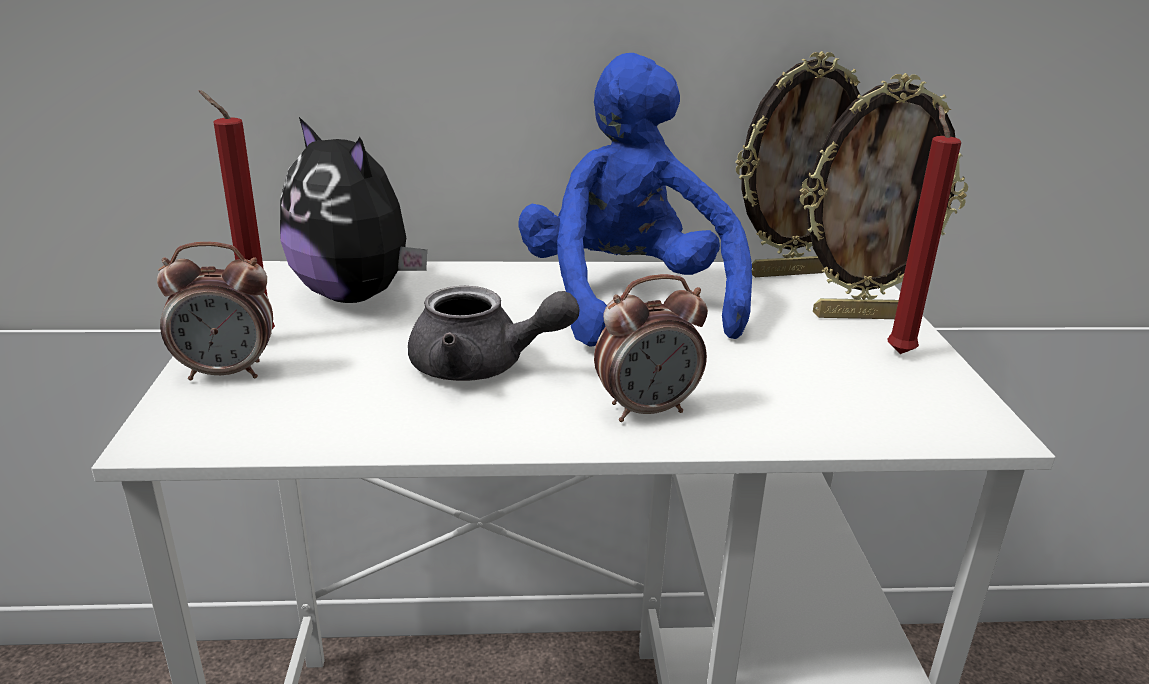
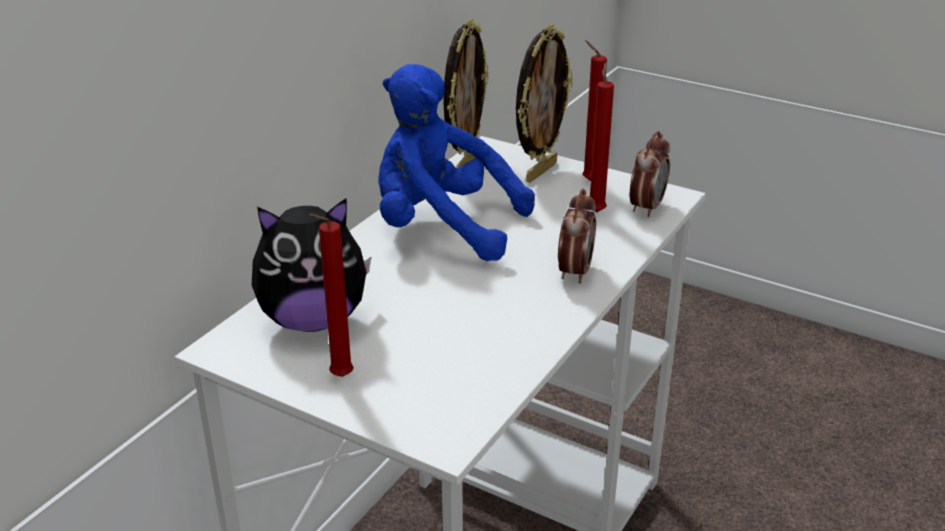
camera: 55 degrees left, 5 degrees up
alarm clock [157,242,273,380] -> alarm clock moved to [630,131,670,217]
grey teapot [408,286,580,381] -> none
none -> red candle [590,62,614,213]

